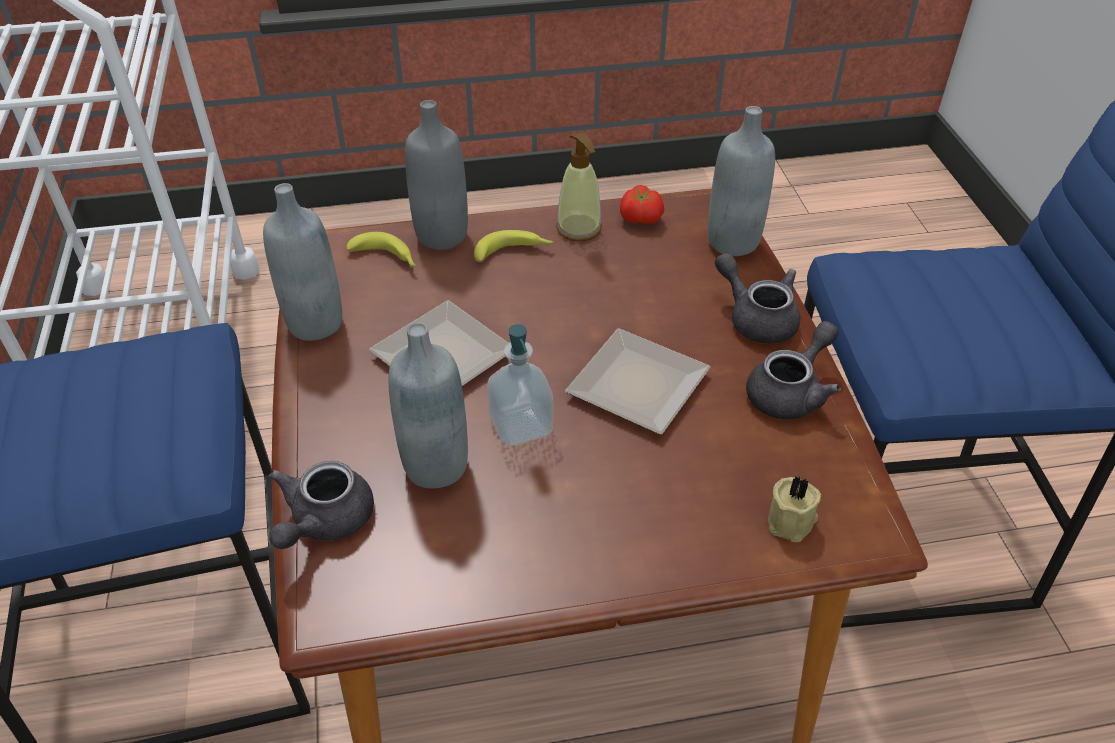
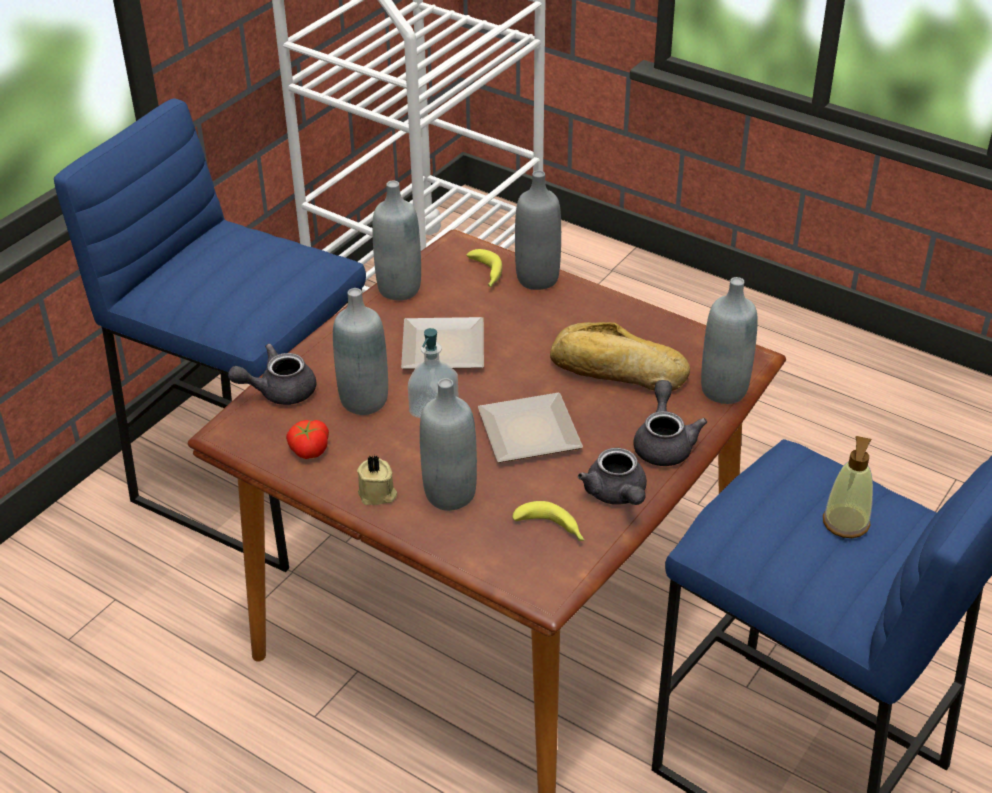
camera: 45 degrees right, 5 degrees down
banana [474,230,554,262] -> banana moved to [512,501,585,541]
soap dispenser [556,132,602,242] -> soap dispenser moved to [823,436,873,538]
tomato [620,185,664,224] -> tomato moved to [286,420,329,459]
grey teapot [746,321,841,420] -> grey teapot turned 75 degrees clockwise [578,448,647,505]
beige candle [768,476,821,542] -> beige candle moved to [357,455,397,505]
none -> grey bottle [420,378,477,511]
none -> bread [550,322,690,391]

